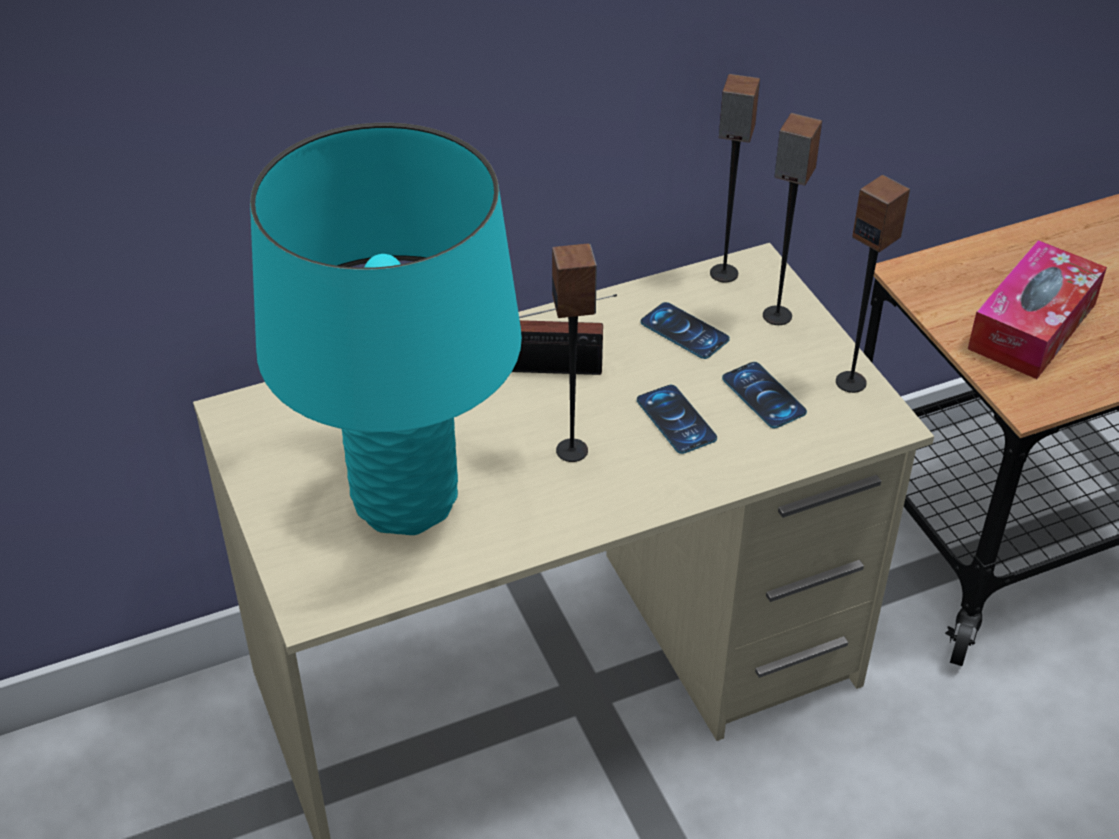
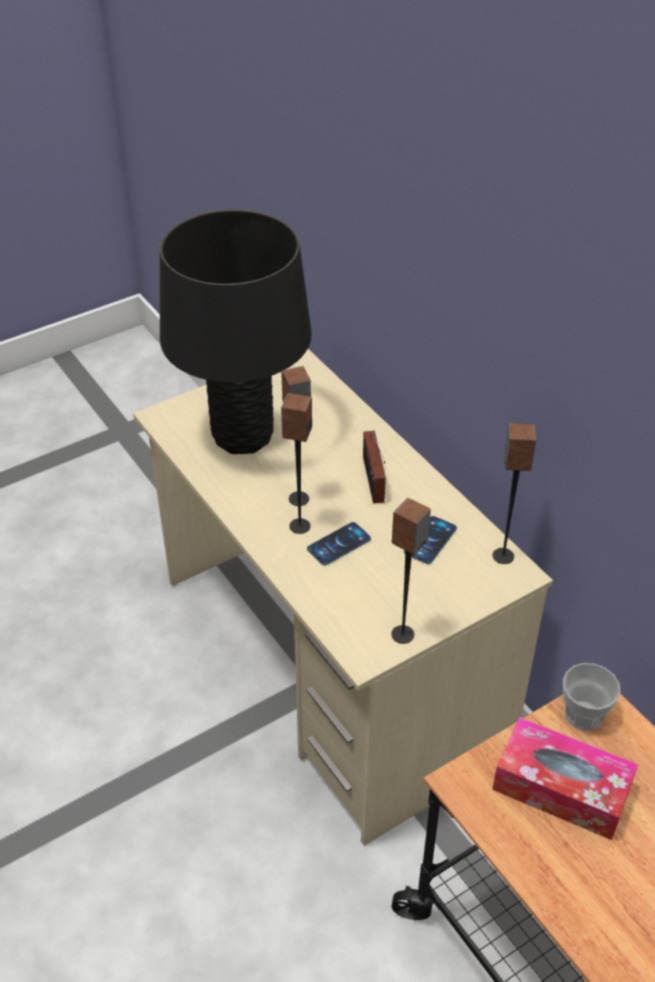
camera: 80 degrees right, 0 degrees up
turquoise table lamp [250,123,522,535] -> black table lamp [160,209,312,454]
phone [722,362,807,428] -> none
speaker [763,113,822,325] -> speaker moved to [281,393,312,534]
none -> cup [563,663,621,731]

